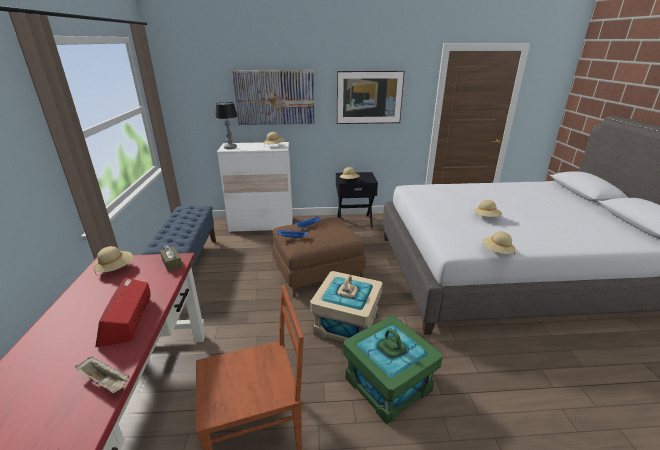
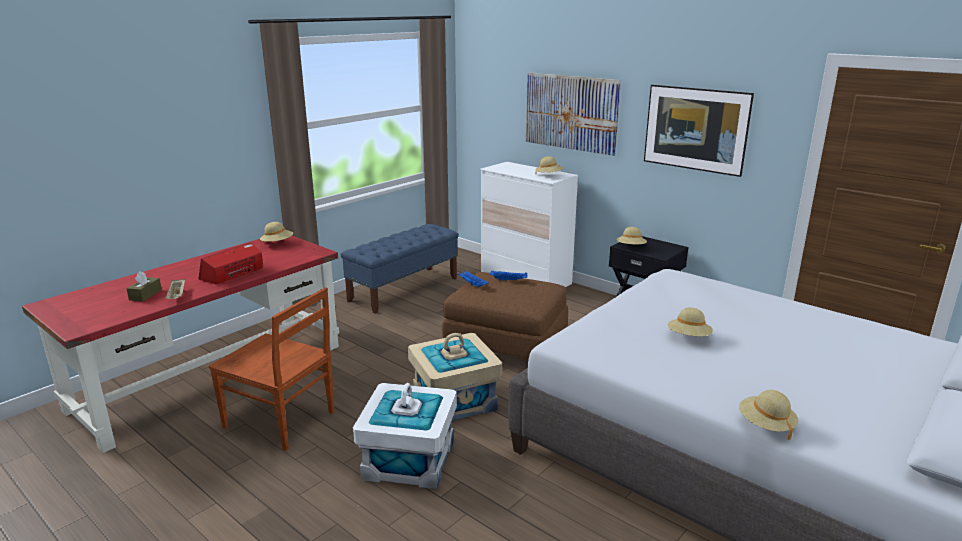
camera: 45 degrees right, 5 degrees down
brown tissue box [160,244,183,272] -> brown tissue box moved to [126,271,162,302]
table lamp [215,102,238,149] -> none
green storage box [343,316,442,424] -> white storage box [353,383,457,489]
beige hat [482,231,516,254] -> beige hat moved to [739,390,798,440]

